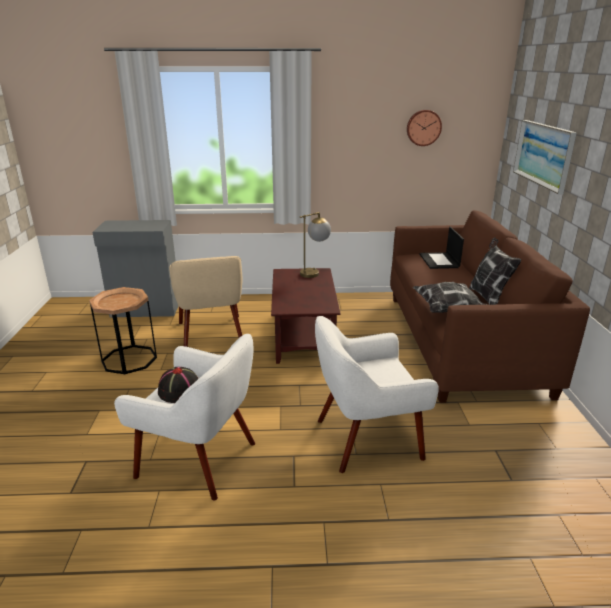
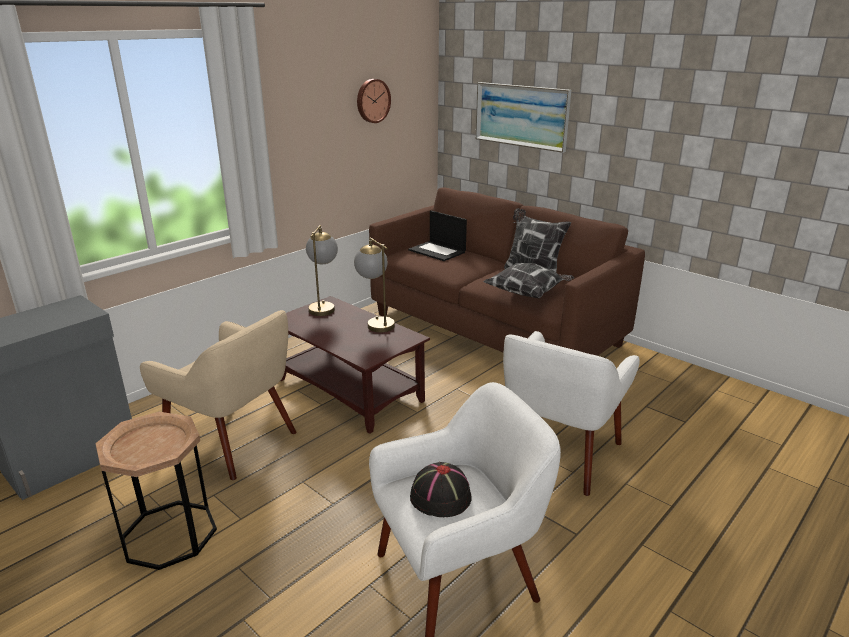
camera: 45 degrees left, 0 degrees up
none -> table lamp [354,237,395,332]

